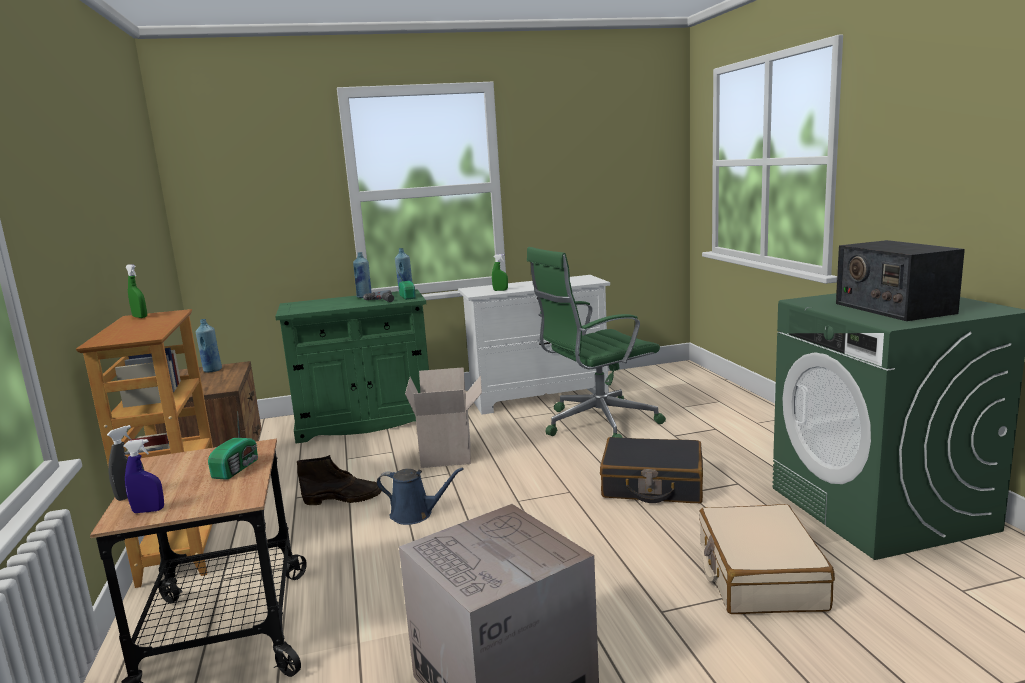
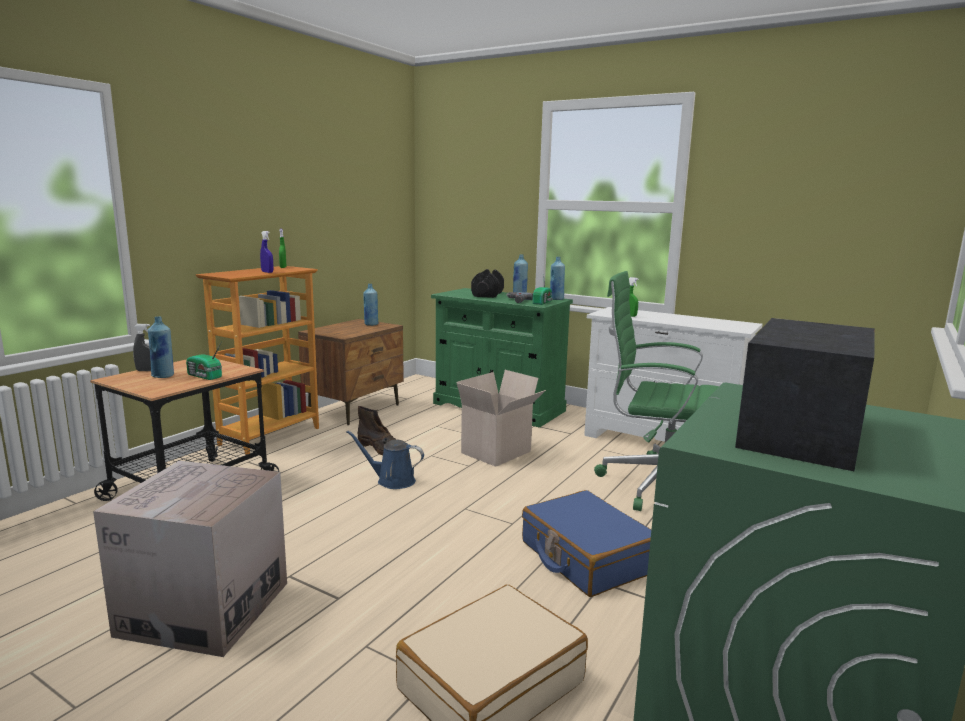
camera: 45 degrees right, 0 degrees up
blue spray bottle [123,439,164,513] -> blue spray bottle moved to [260,231,274,273]
radio [208,411,258,480] -> radio turned 60 degrees clockwise [186,343,222,380]
blue watering can [377,468,464,525] -> blue watering can turned 135 degrees clockwise [346,430,424,489]
black suitcase [600,437,703,503] -> blue suitcase [522,490,651,597]
none -> blue bottle [148,317,174,378]
none -> black dumbbell [471,269,504,298]

